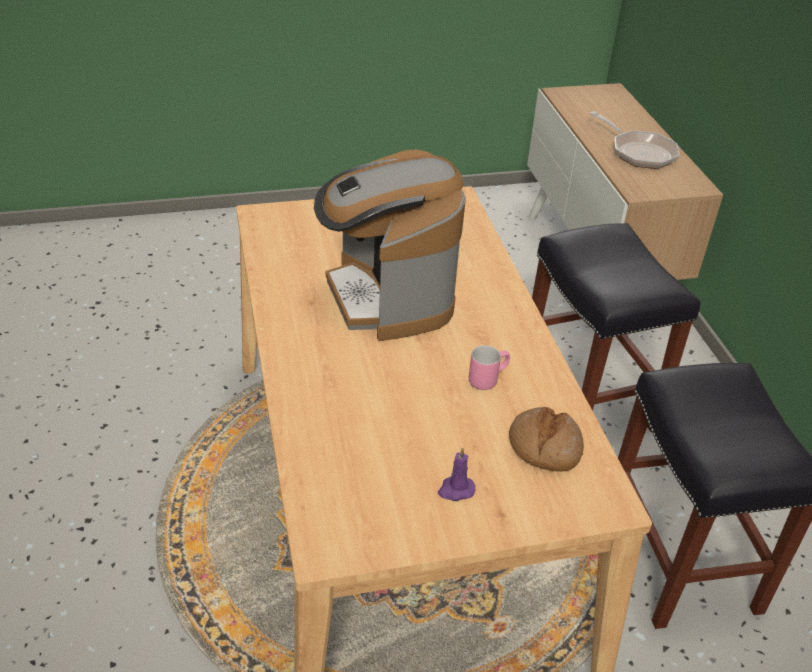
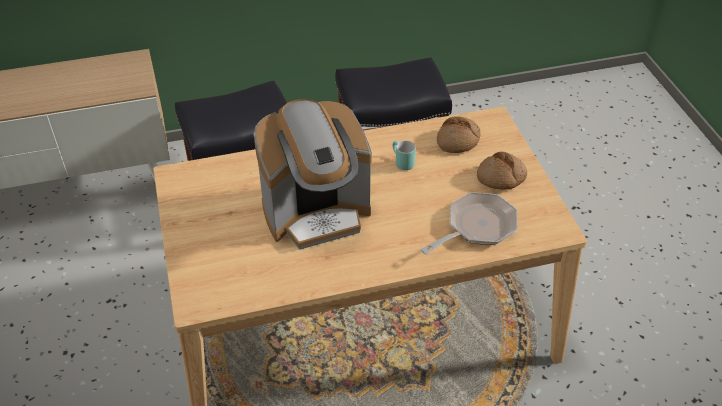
camera: 90 degrees left, 5 degrees up
purple candle [438,447,475,501] -> bread [477,152,527,190]
pink mug [469,345,510,390] -> turquoise mug [393,141,416,170]
frying pan [590,111,679,169] -> frying pan moved to [420,192,518,255]

